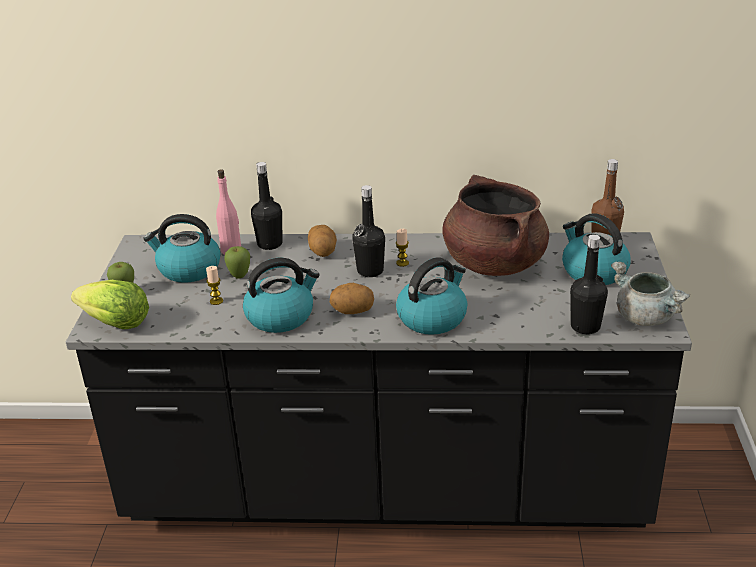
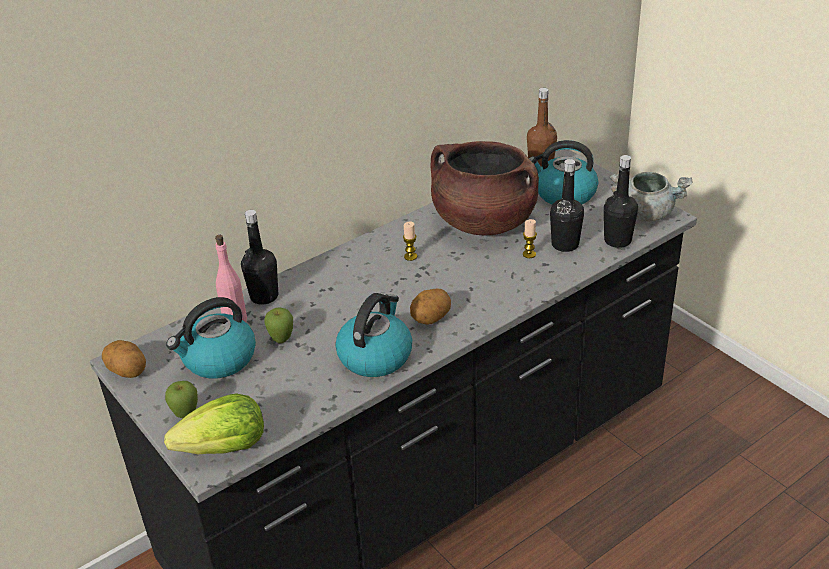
camera: 40 degrees left, 5 degrees up
candle [206,266,223,305] -> candle moved to [523,219,537,258]
potato [308,225,337,257] -> potato moved to [102,340,146,378]
black bottle [352,185,385,277] -> black bottle moved to [550,159,584,252]
kettle [396,257,468,335] -> none

